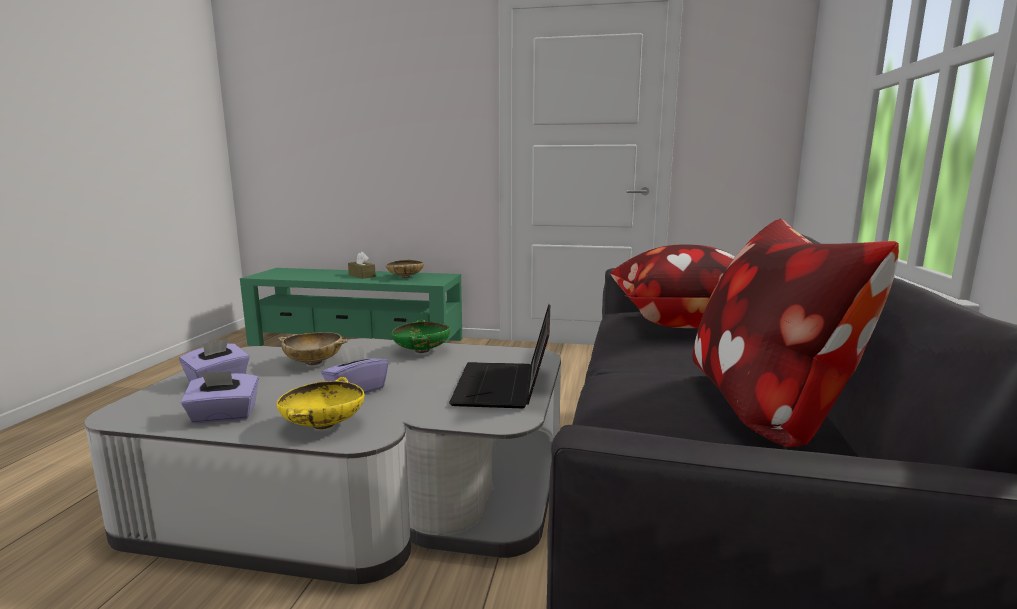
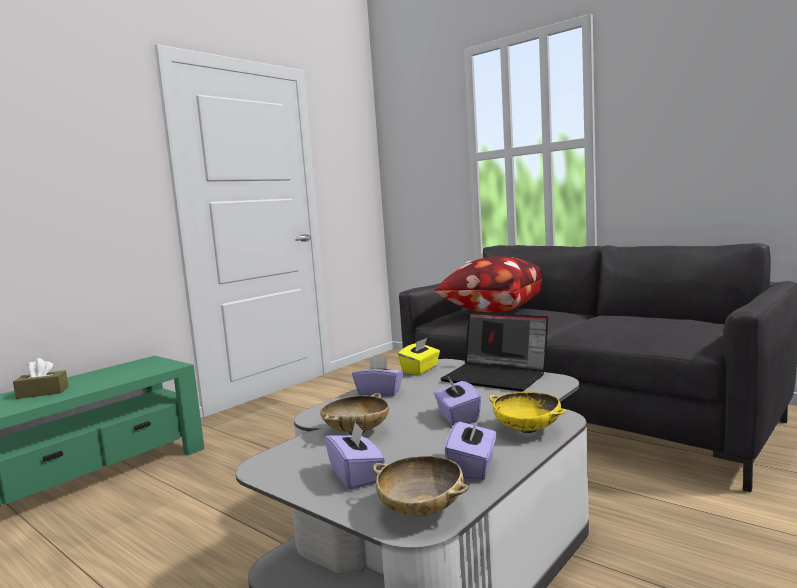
camera: 60 degrees left, 5 degrees down
beige bowl [386,259,424,278] -> beige bowl moved to [373,456,469,516]
green bowl [391,319,450,353] -> purple tissue box [352,357,403,396]
pillow [693,219,899,447] -> none
none -> yellow tissue box [398,338,440,375]

